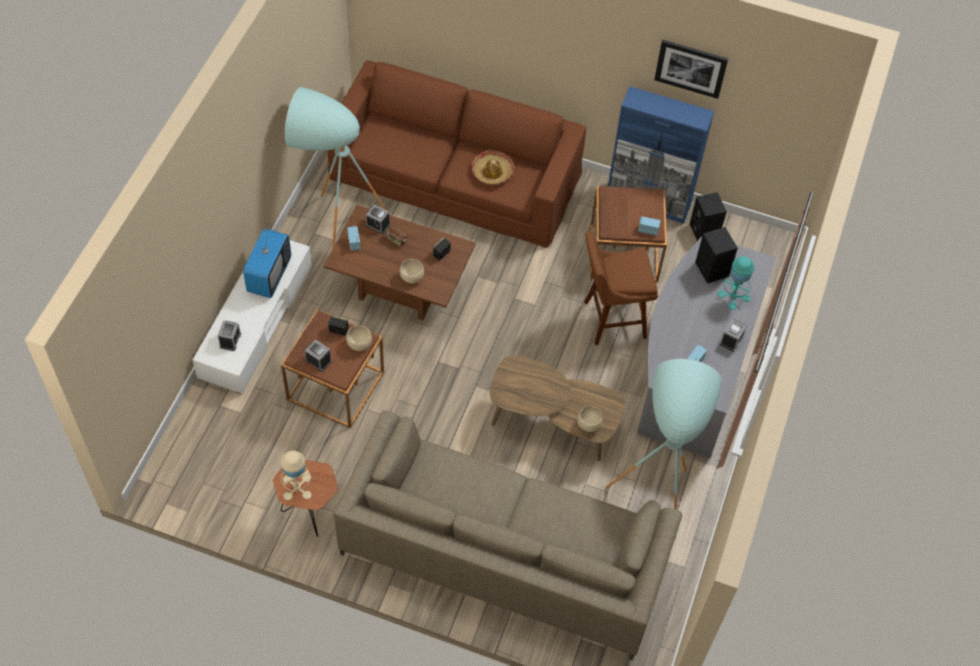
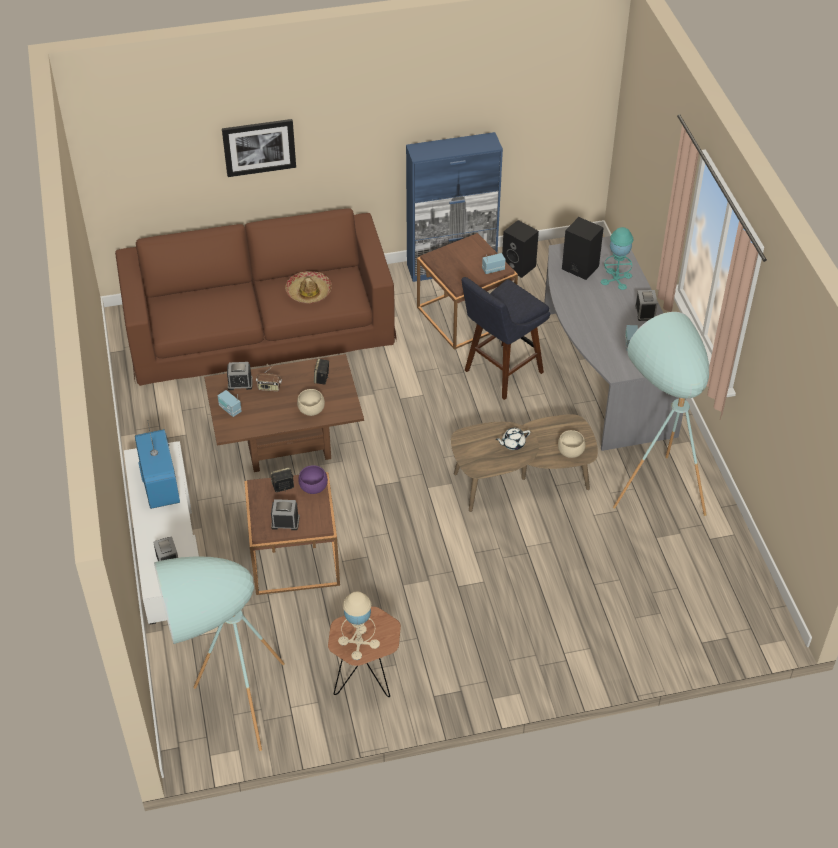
camera: 30 degrees left, 10 degrees down
turquoise floor lamp [285,87,386,250] -> turquoise floor lamp moved to [154,556,285,751]
beige sofa [334,410,682,660] -> none
beige bowl [346,326,372,351] -> purple bowl [298,465,328,494]
brown stool [584,231,658,345] -> blue stool [461,277,550,400]
picture [654,40,728,99] -> picture moved to [222,119,296,177]
none -> white teapot [496,428,530,450]

